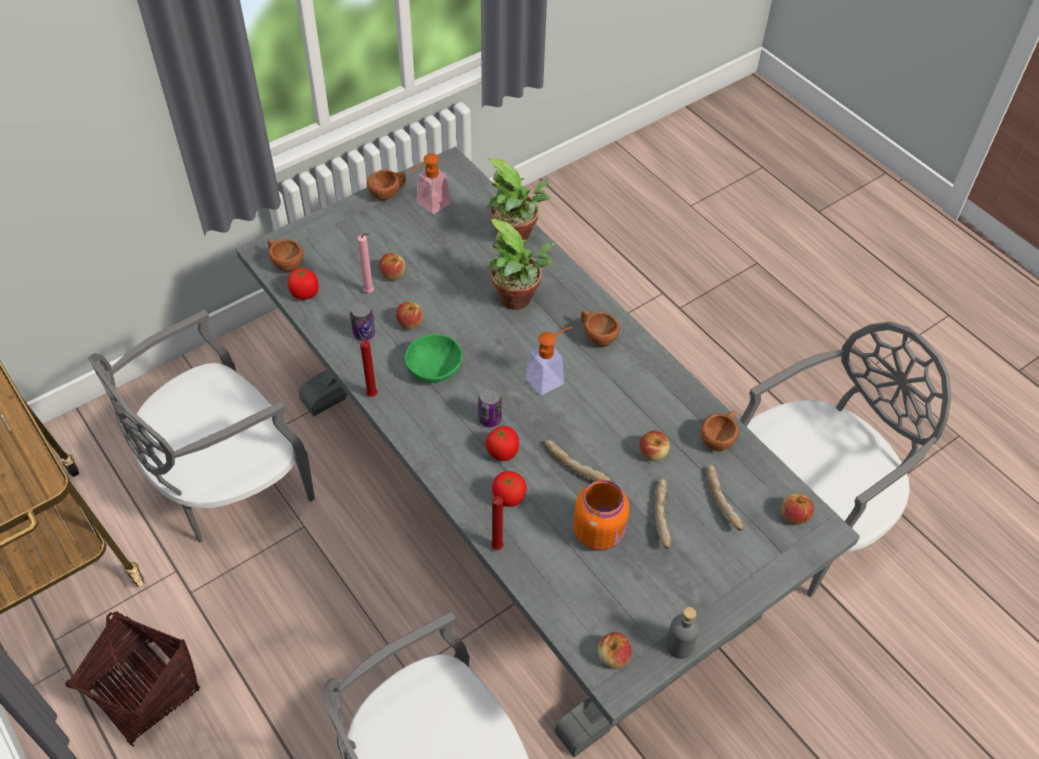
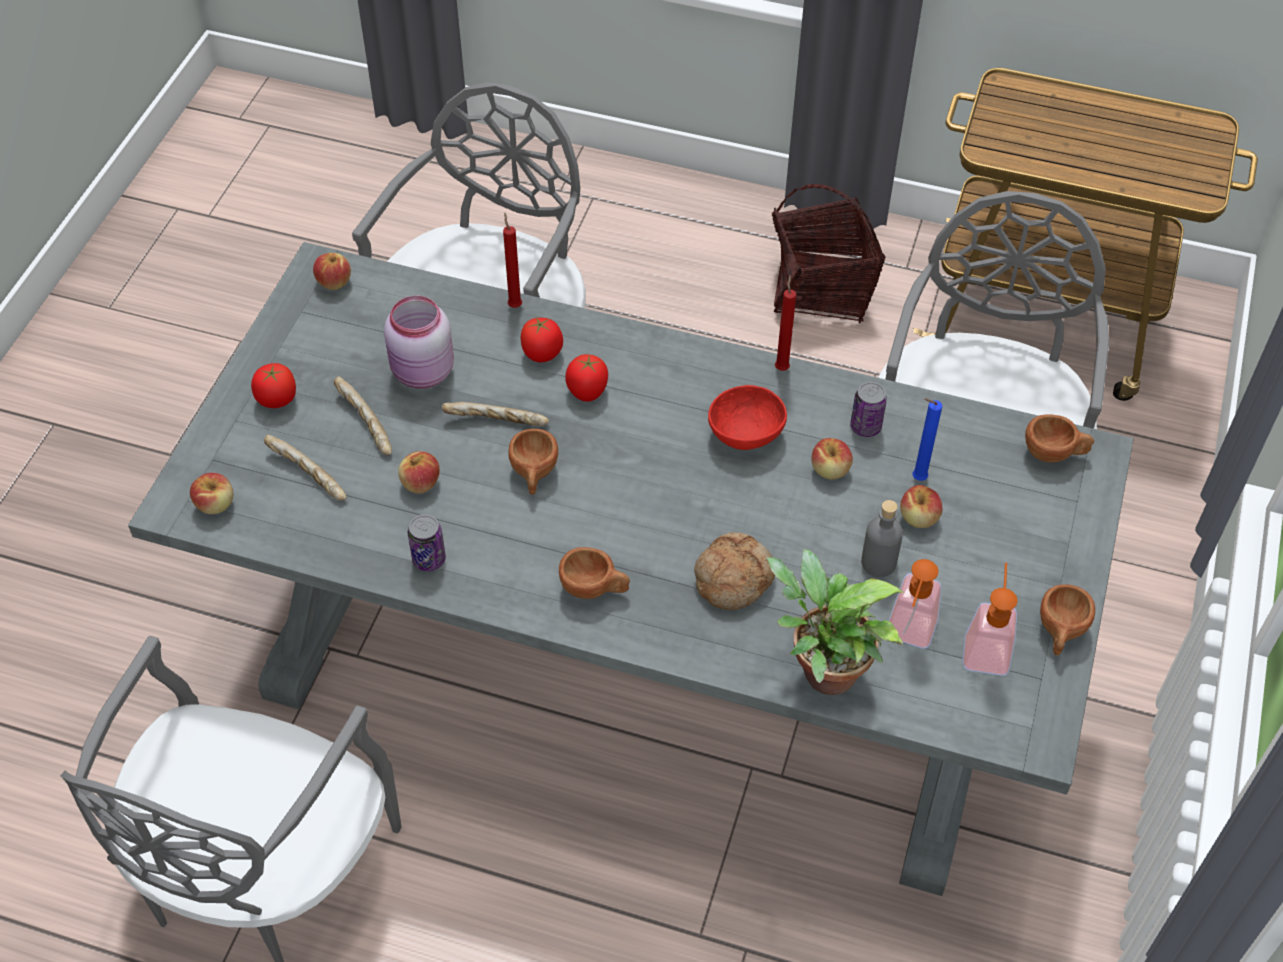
camera: 145 degrees right, 0 degrees up
tomato [288,268,319,300] -> tomato moved to [251,363,296,408]
pink candle [358,233,374,293] -> blue candle [913,398,942,481]
green bowl [405,334,462,383] -> red bowl [708,385,787,450]
can [478,387,502,427] -> can moved to [408,514,446,571]
potted plant [487,219,556,310] -> bread [694,532,775,610]
soap dispenser [526,327,572,395] -> soap dispenser moved to [889,559,942,648]
orange jar [573,480,630,551] -> pink jar [384,296,454,389]
grey bottle [666,607,700,659] -> grey bottle moved to [861,500,903,577]
brown cup [700,411,739,451] -> brown cup moved to [508,429,558,495]

